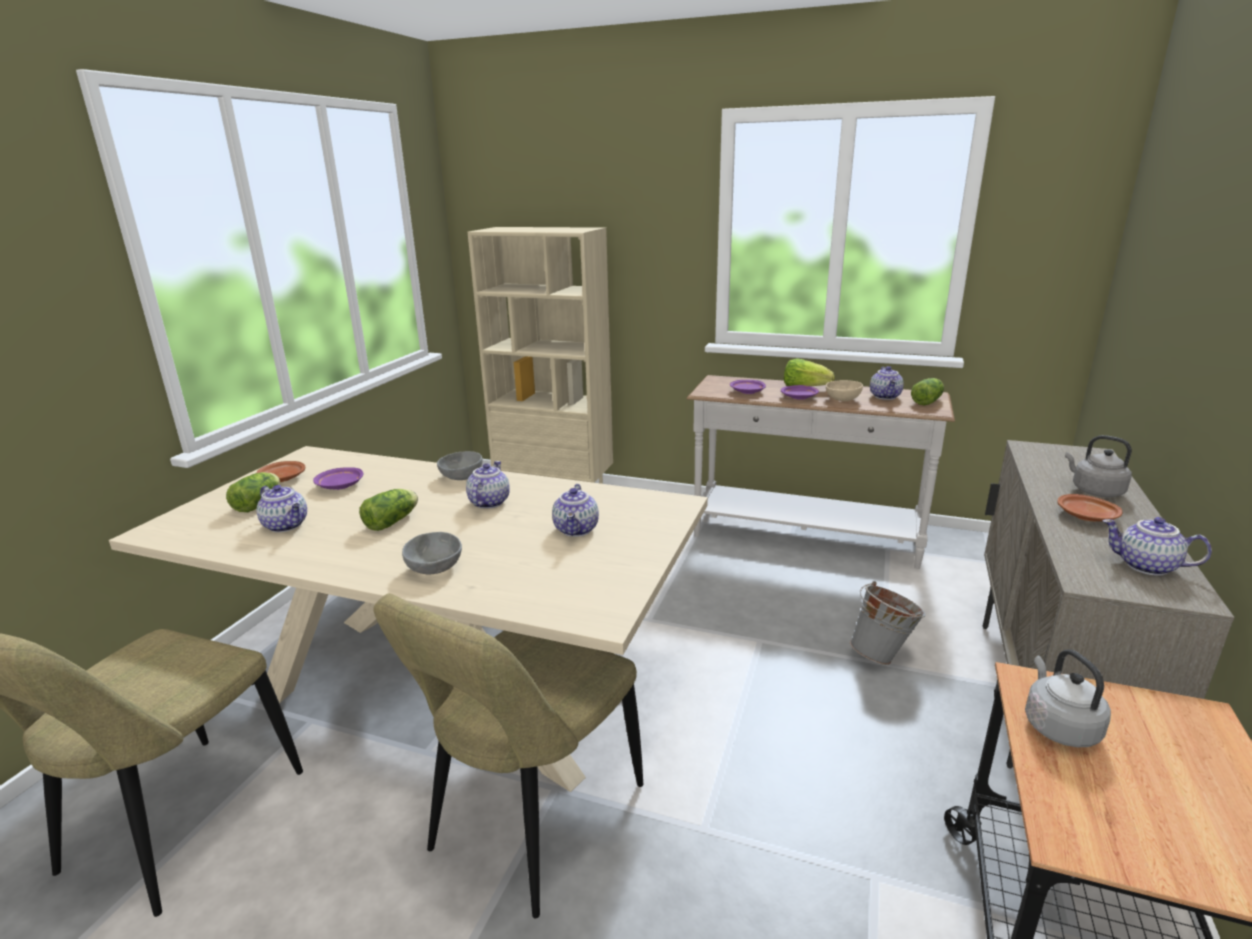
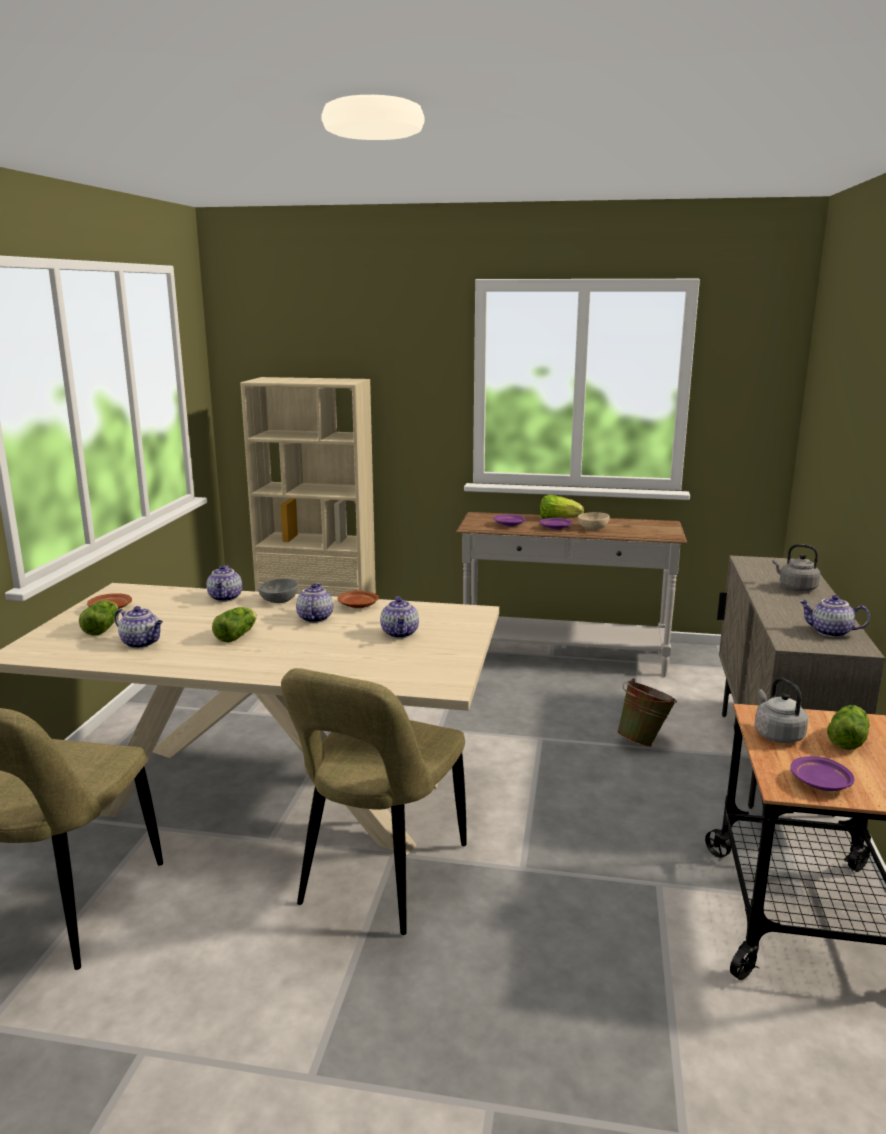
camera: 10 degrees left, 5 degrees down
purple plate [313,467,363,490] -> purple plate moved to [790,756,855,791]
grey bowl [402,532,462,574] -> none
grey bucket [850,581,926,665] -> green bucket [617,678,677,747]
teapot [870,366,904,400] -> teapot moved to [206,565,242,602]
lettuce [911,378,944,405] -> lettuce moved to [827,705,869,750]
brown plate [1057,494,1122,522] -> brown plate moved to [337,590,379,608]

